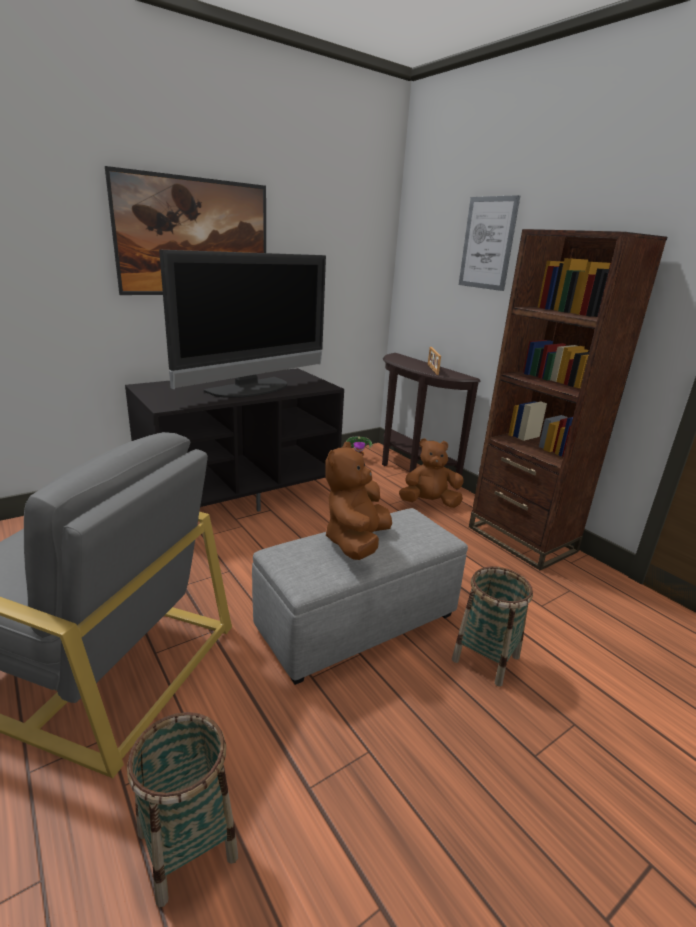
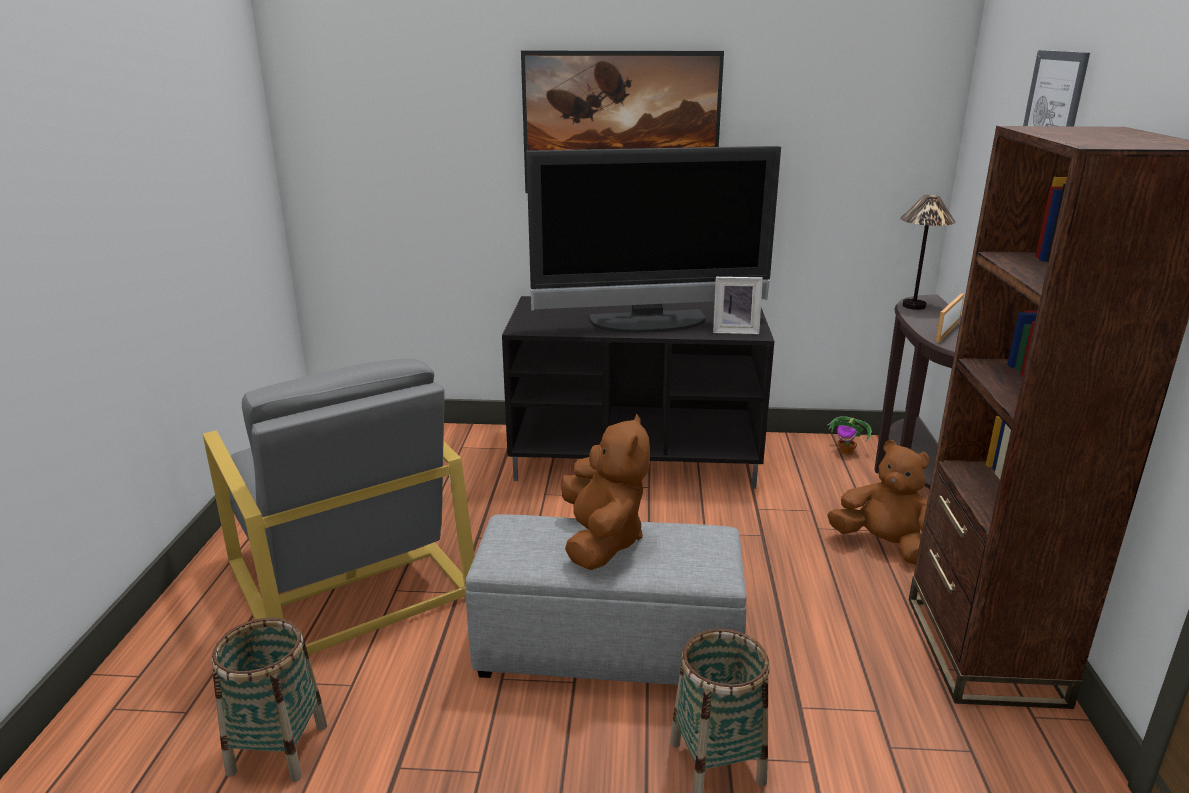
camera: 40 degrees right, 0 degrees up
brown plush toy [325,442,392,560] -> brown plush toy turned 120 degrees clockwise [561,414,650,570]
none -> picture frame [713,277,763,334]
none -> table lamp [900,195,956,310]

